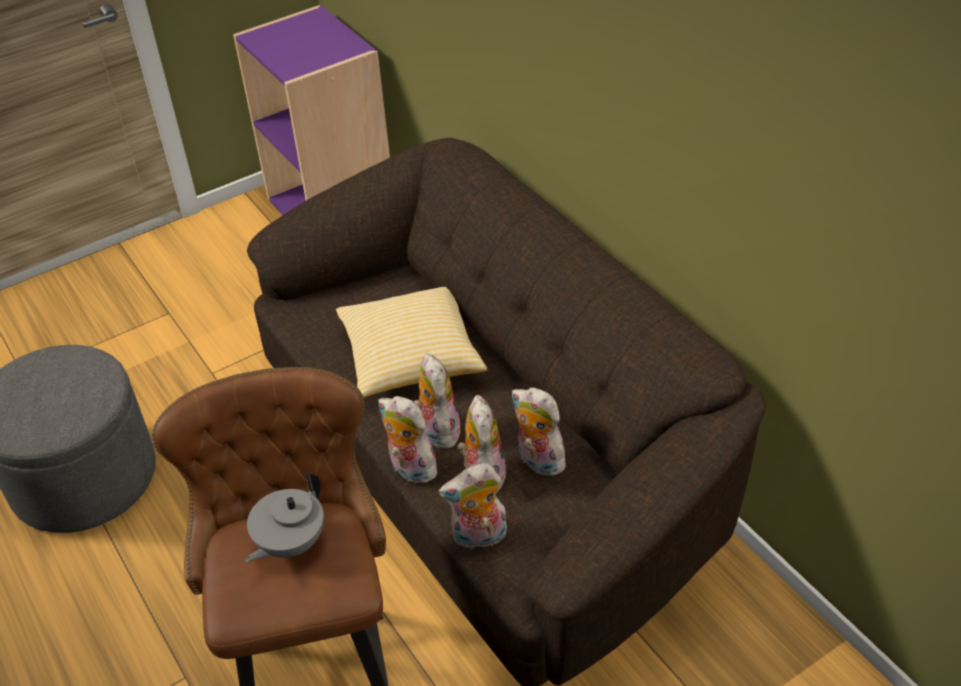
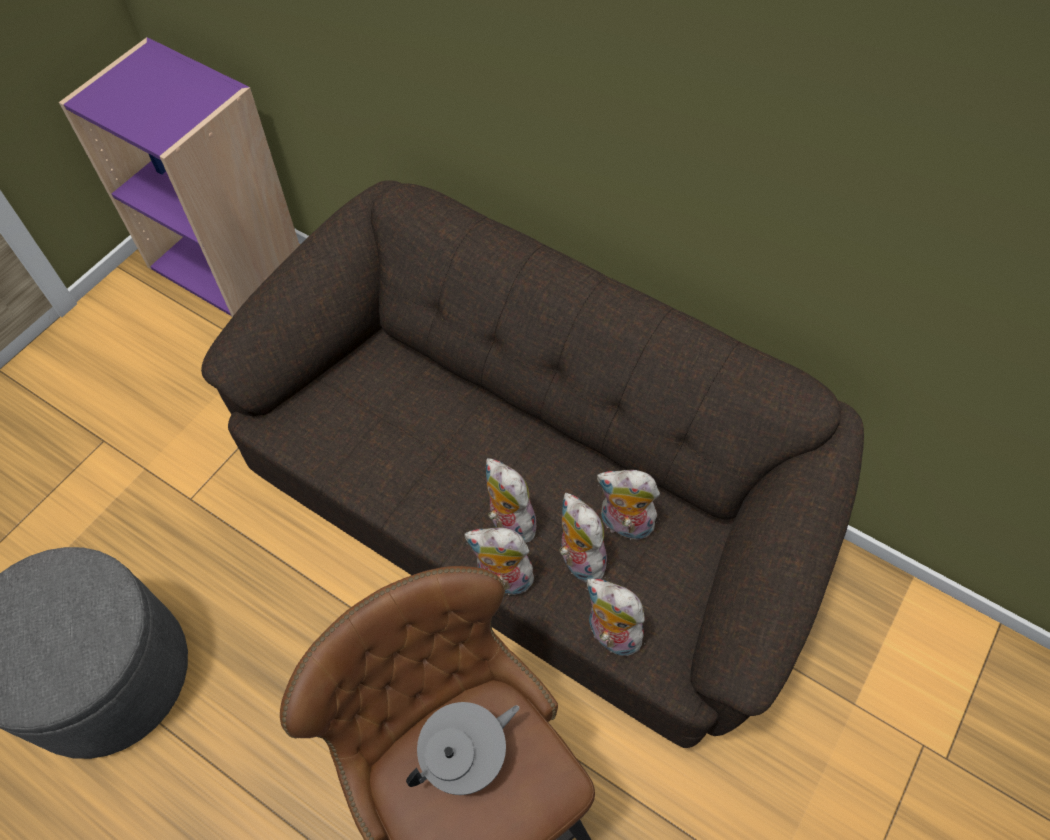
camera: 25 degrees left, 15 degrees up
grey teapot [245,473,324,562] -> grey teapot turned 135 degrees counterclockwise [406,702,519,795]
pillow [336,287,487,398] -> none
plush toy [439,463,507,550] -> plush toy turned 75 degrees clockwise [586,578,645,656]

